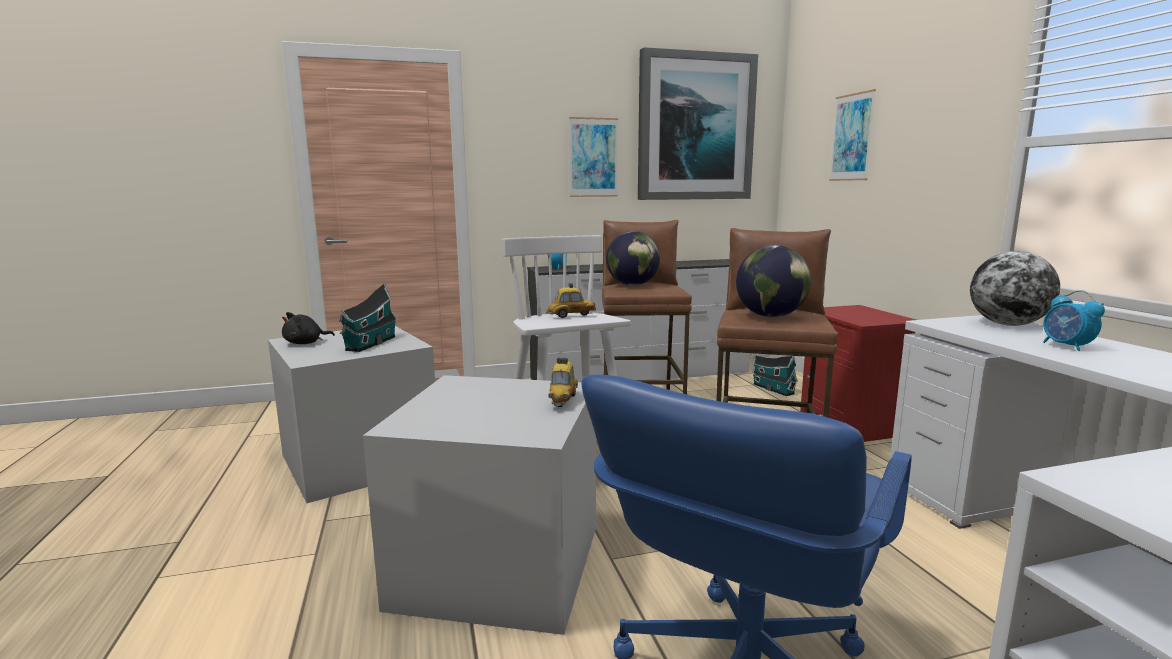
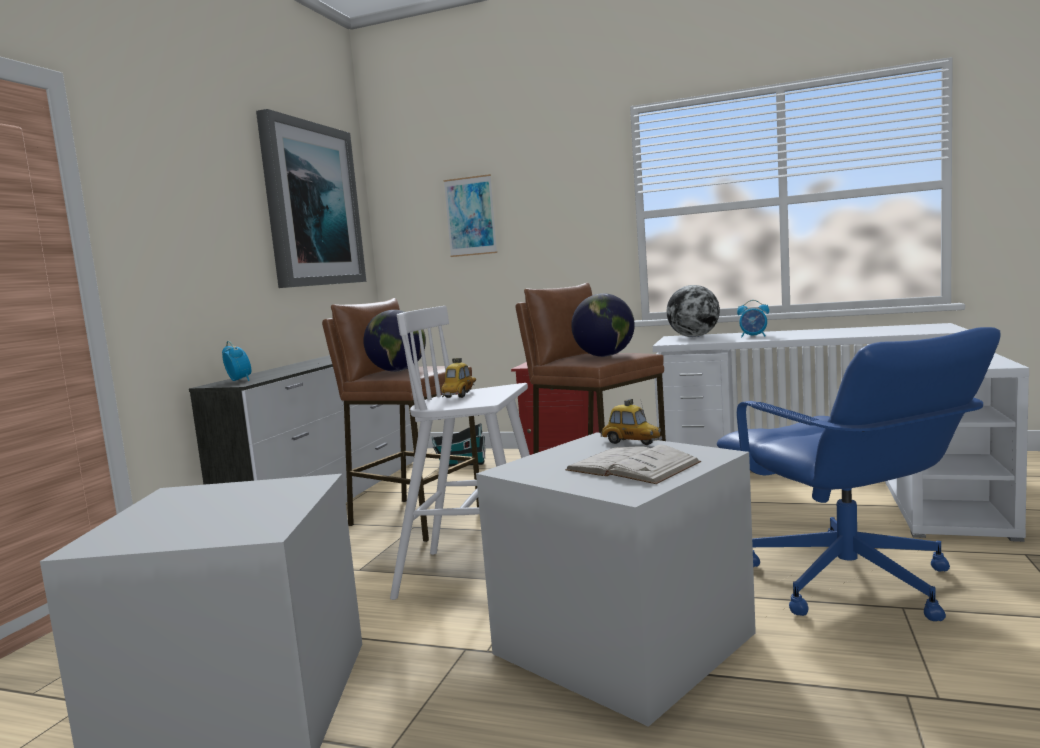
camera: 55 degrees left, 5 degrees down
black plush toy [282,312,335,344] -> none
toy house [339,284,398,352] -> none
picture [569,117,618,197] -> none
none -> white book [565,445,701,484]

